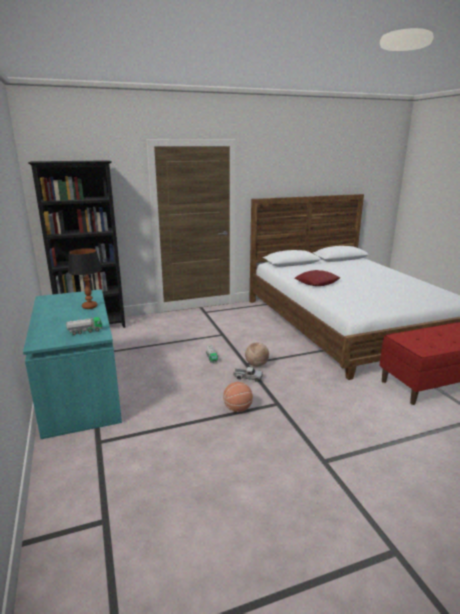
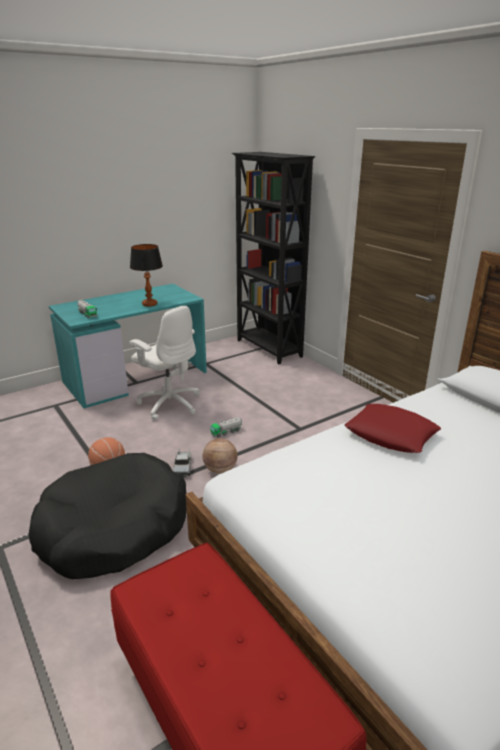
camera: 75 degrees right, 5 degrees up
none -> black dog bed [28,453,187,579]
none -> white office chair [129,306,200,421]

